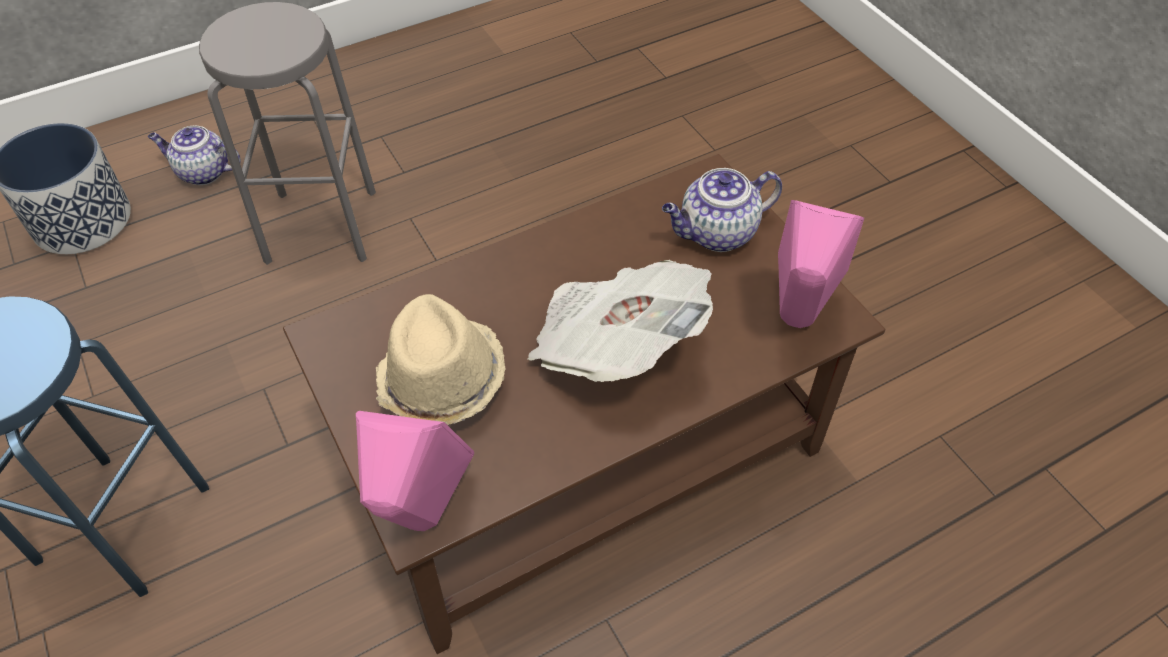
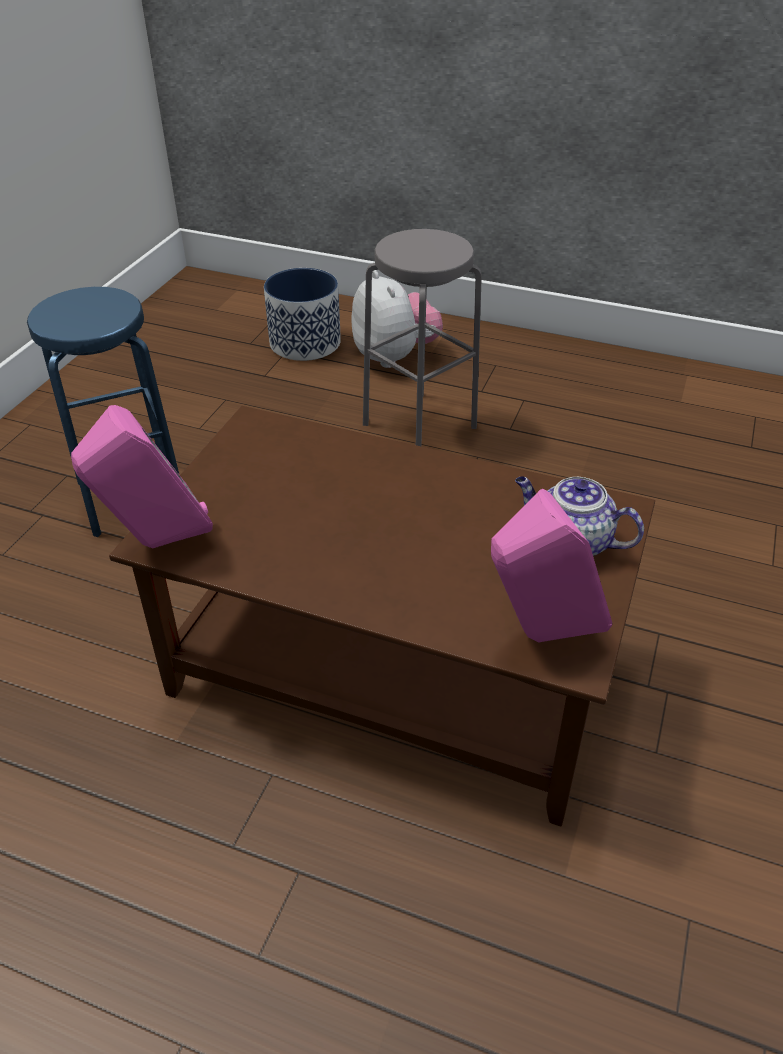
camera: 50 degrees right, 10 degrees down
teapot [148,125,241,185] -> plush toy [352,270,443,368]
beige hat [376,294,506,425] -> none
newspaper [528,260,713,382] -> none

